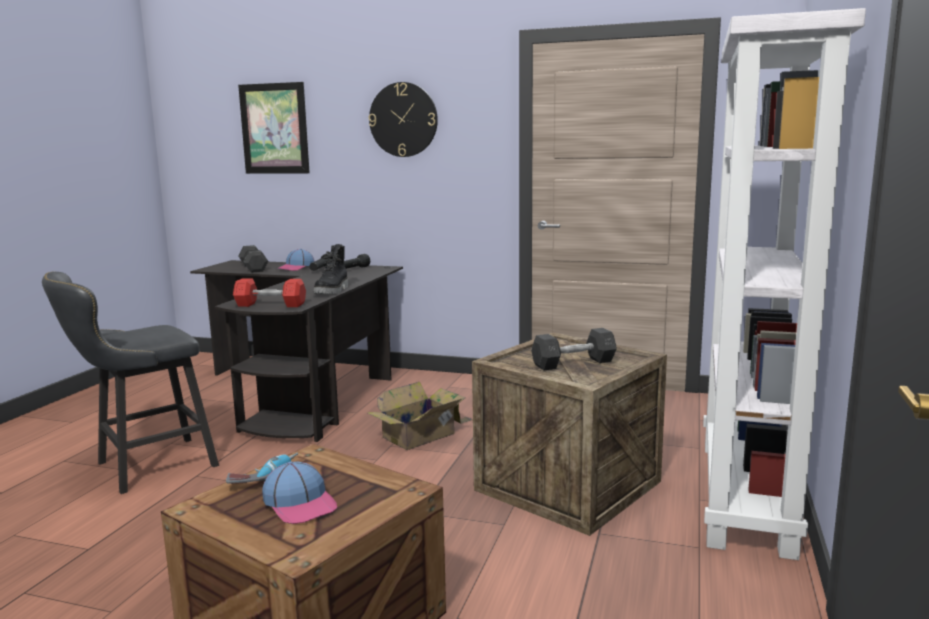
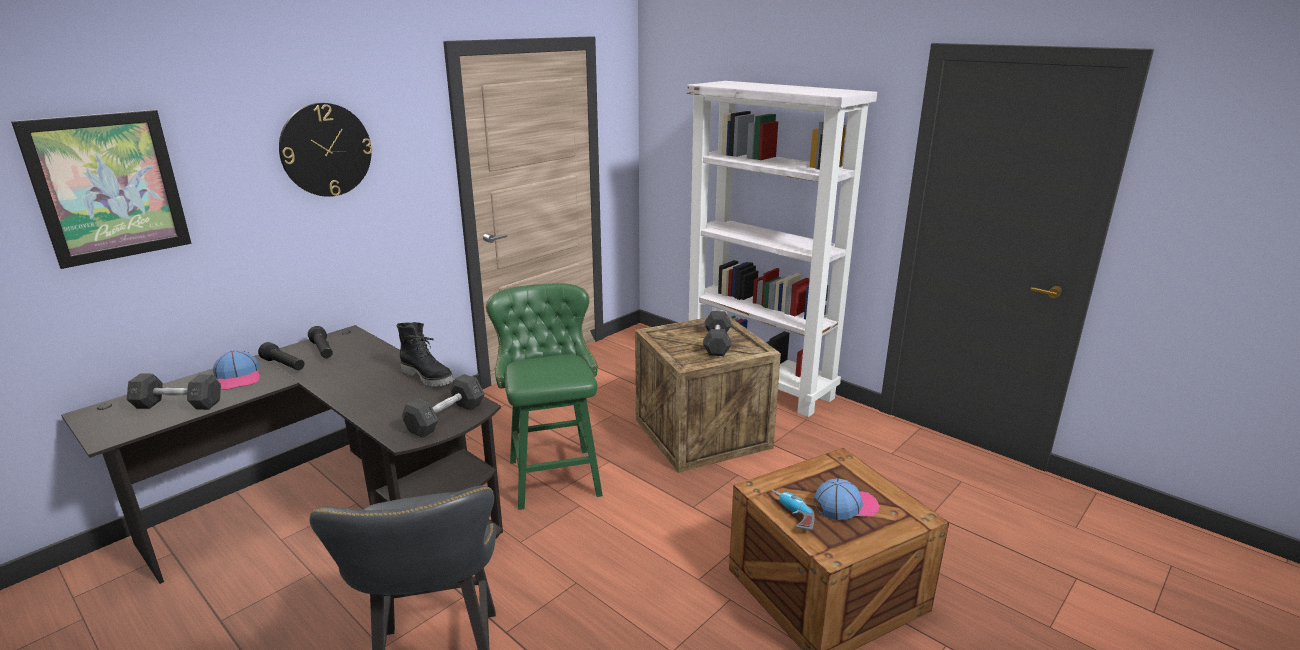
camera: 65 degrees left, 10 degrees up
red dumbbell [233,278,306,307] -> grey dumbbell [402,374,484,438]
cardboard box [368,382,473,450] -> green stool [486,283,603,510]

